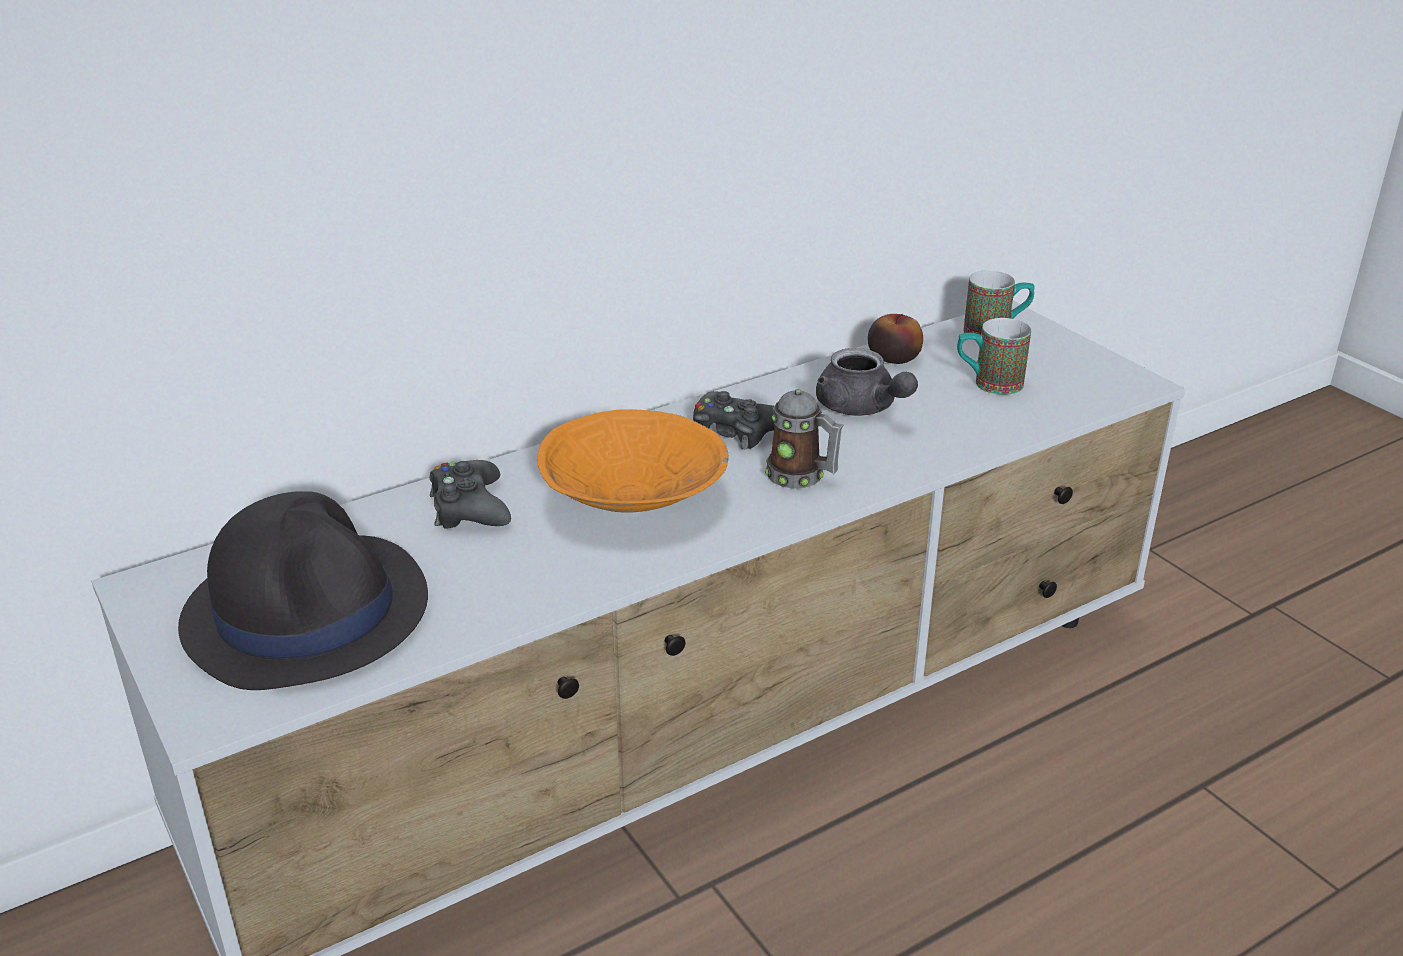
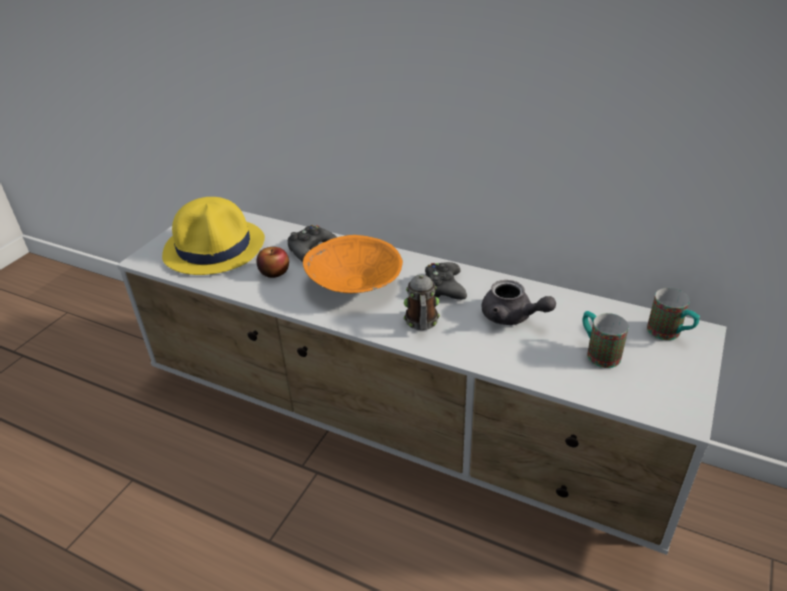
camera: 60 degrees right, 5 degrees up
black hat [178,491,428,690] -> yellow hat [162,197,265,275]
grey teapot [816,348,918,416] -> grey teapot turned 75 degrees counterclockwise [482,280,556,325]
apple [868,314,923,364] -> apple moved to [257,247,289,278]

